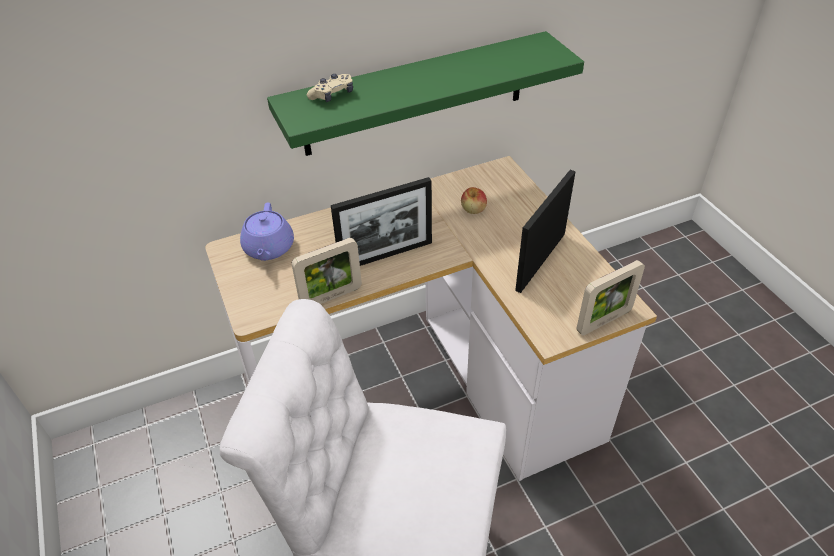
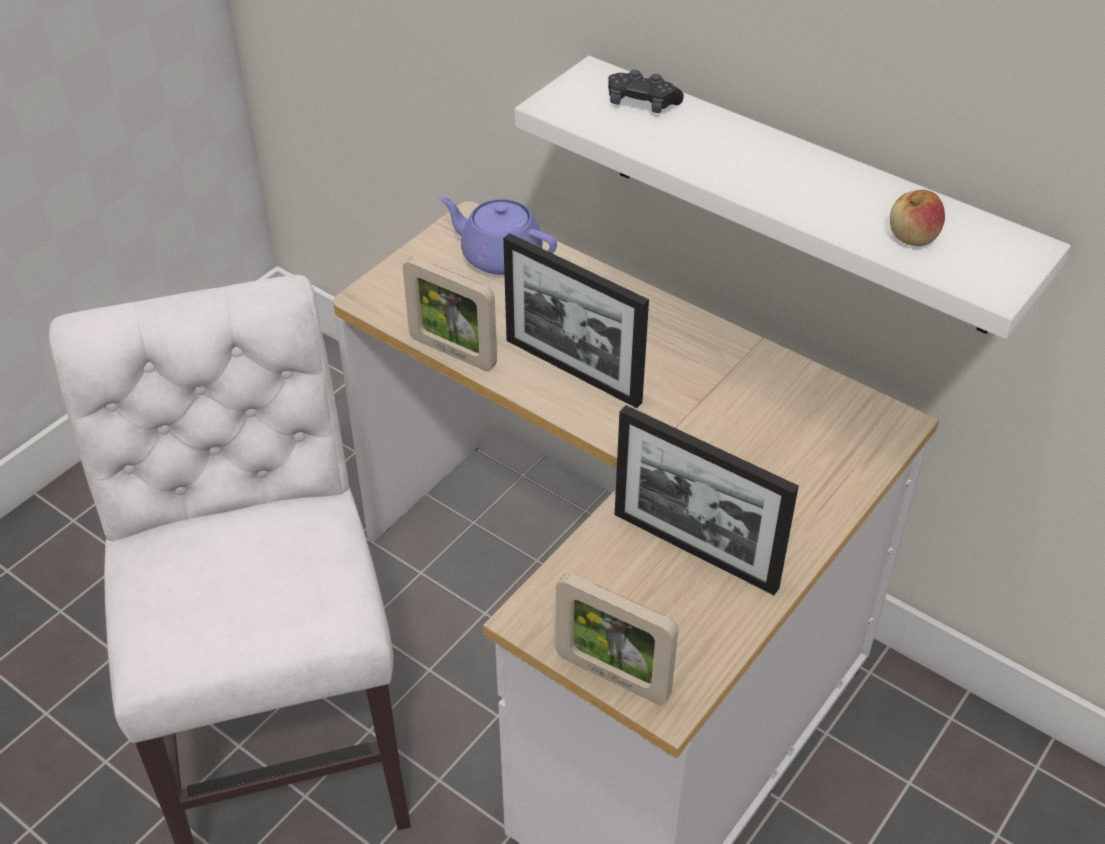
camera: 60 degrees right, 0 degrees up
purple teapot [240,203,294,261] -> purple teapot turned 60 degrees clockwise [439,197,557,275]
green shelf [267,31,584,156] -> white shelf [514,56,1071,339]
beige game controller [307,74,353,102] -> black game controller [608,70,684,113]
apple [461,187,487,214] -> apple moved to [890,190,945,246]
picture frame [515,170,576,293] -> picture frame turned 150 degrees counterclockwise [615,405,799,595]

